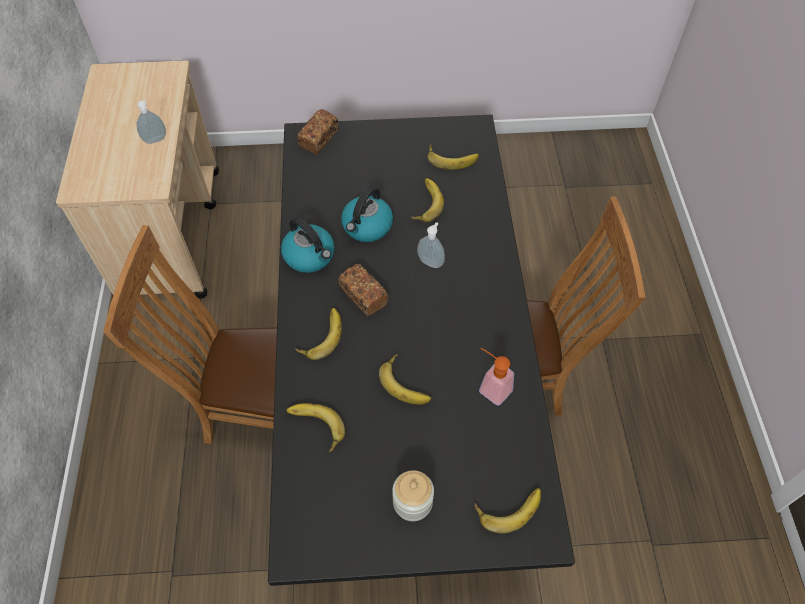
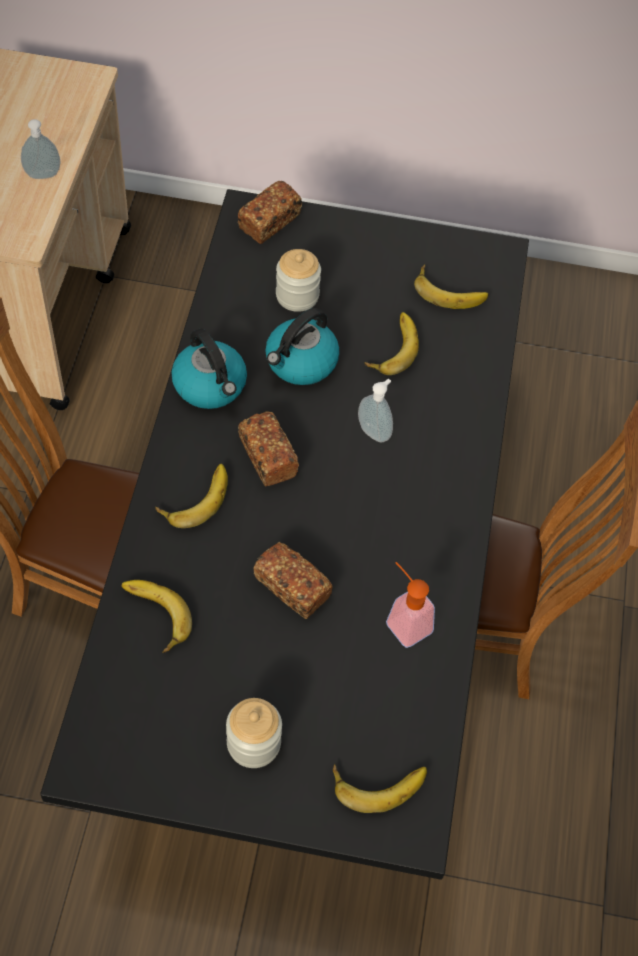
camera: 10 degrees right, 0 degrees up
banana [379,354,432,404] -> bread [253,542,333,619]
none -> jar [276,249,321,312]

